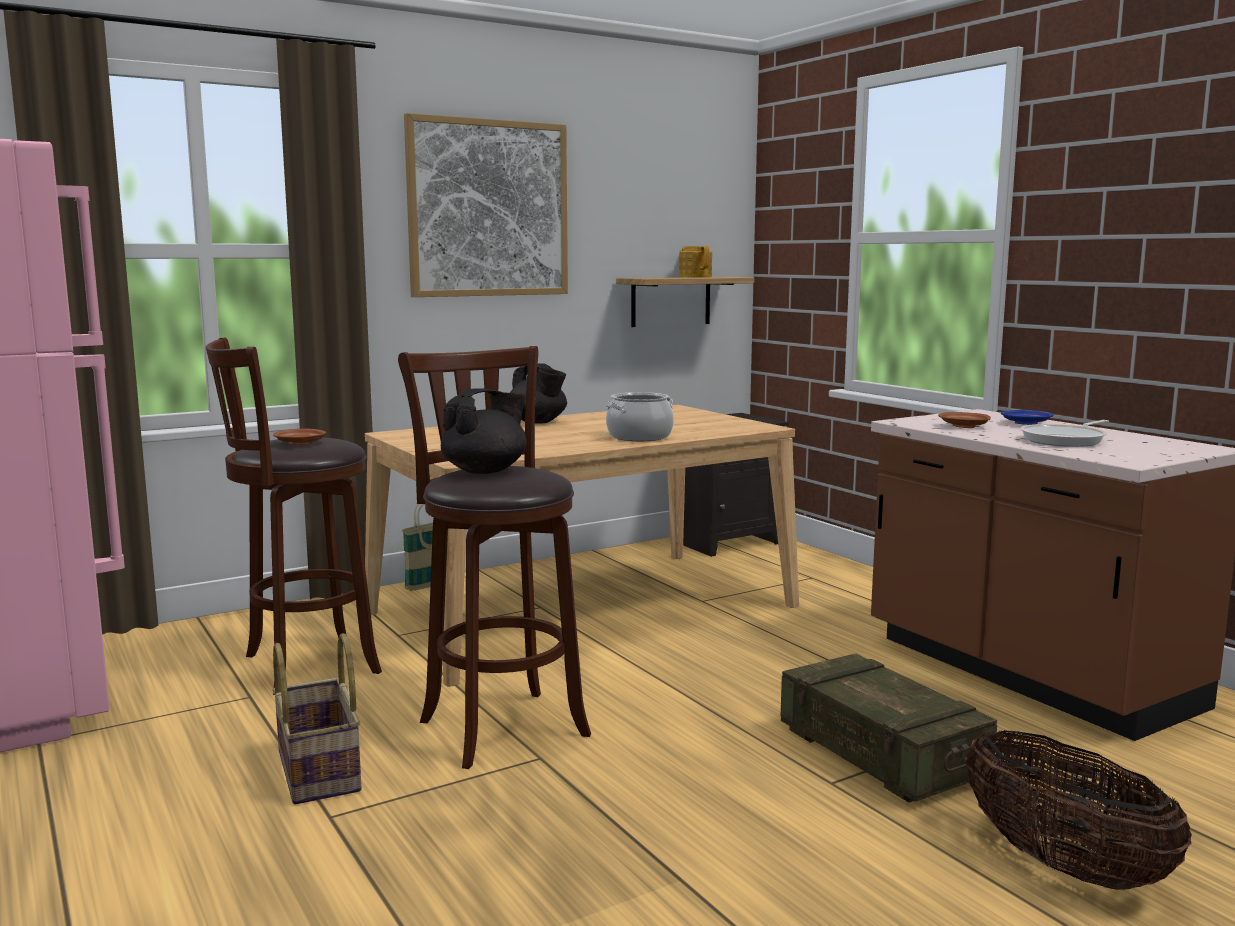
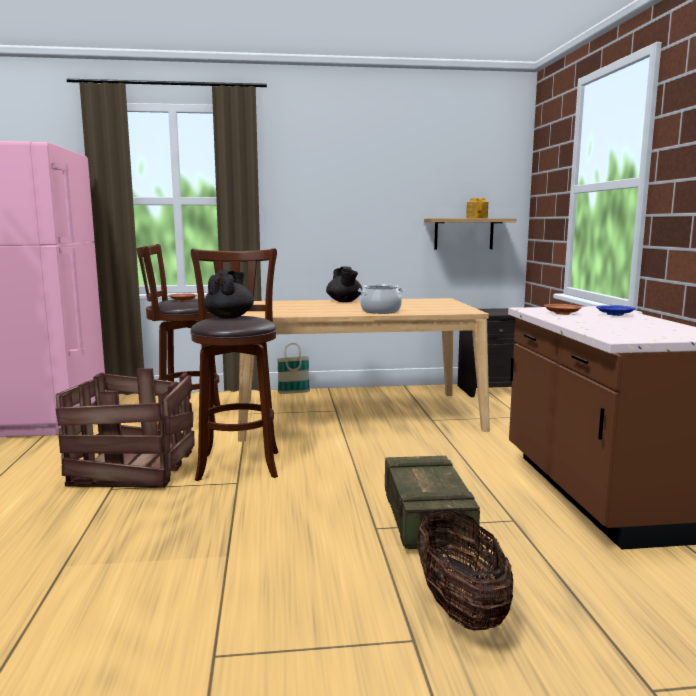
camera: 25 degrees right, 0 degrees up
basket [272,633,361,804] -> crate [56,368,195,487]
picture [404,113,568,297] -> none
black teapot [441,388,527,474] -> black teapot turned 60 degrees counterclockwise [204,270,254,319]
frying pan [1020,420,1109,447] -> none

